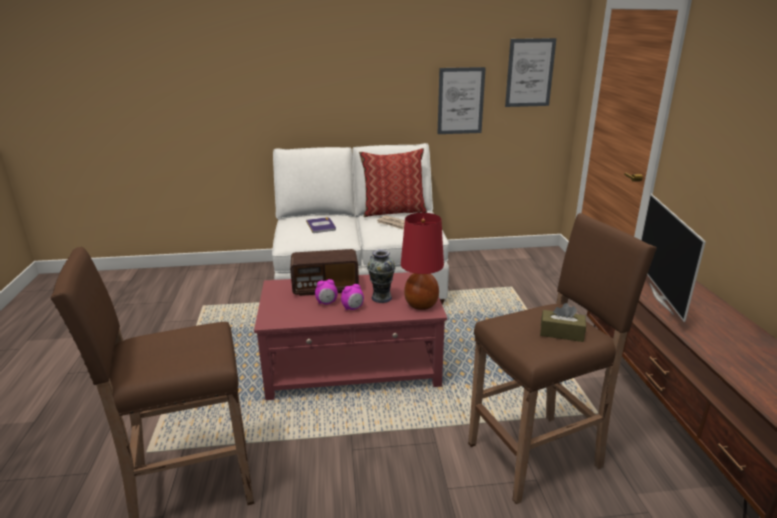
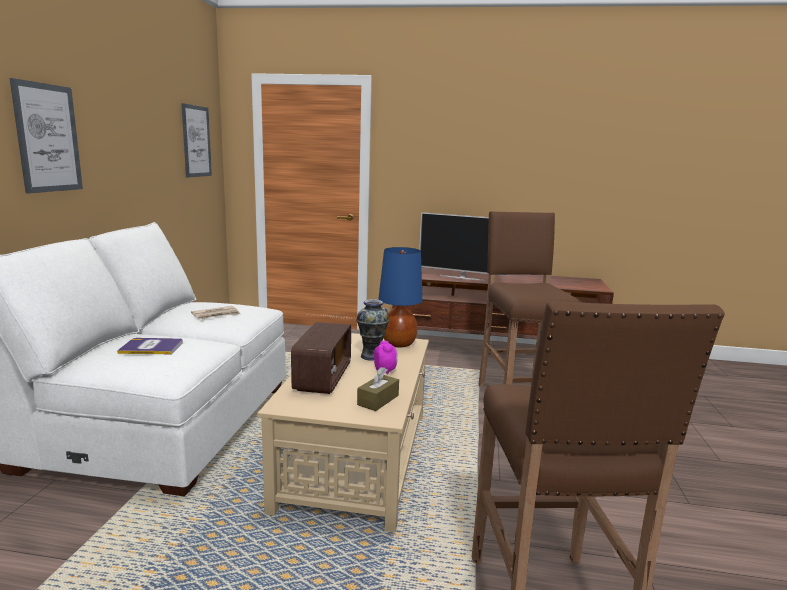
camera: 75 degrees left, 10 degrees down
red coffee table [254,272,447,400] -> beige coffee table [257,333,429,532]
alarm clock [315,279,338,305] -> none
pillow [359,148,427,217] -> none
red table lamp [401,213,444,310] -> blue table lamp [378,247,423,348]
picture [438,67,486,134] -> picture moved to [10,78,83,194]
brown tissue box [540,303,586,342] -> brown tissue box moved to [357,367,399,411]

